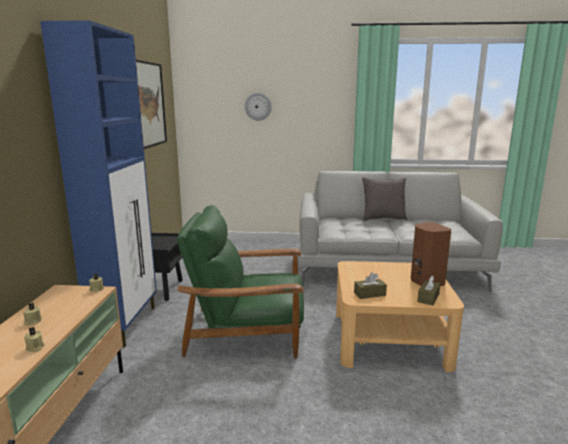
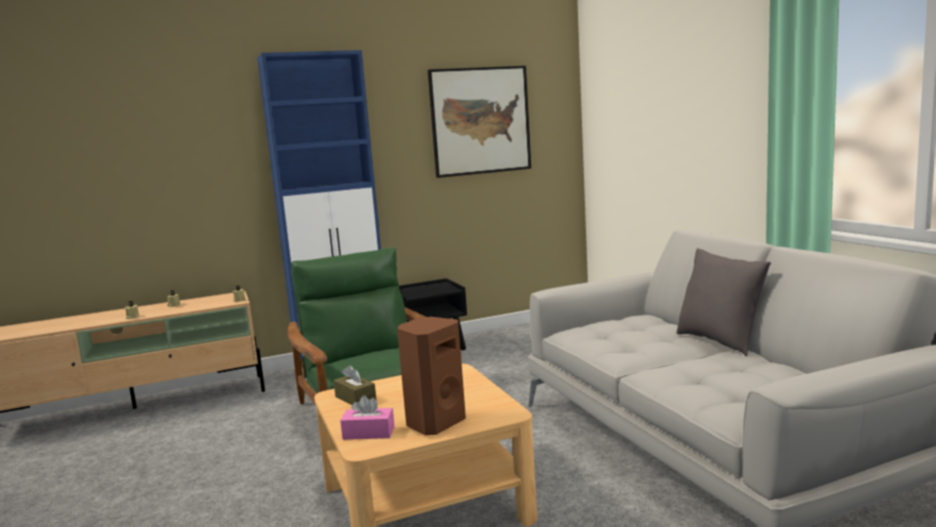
camera: 65 degrees right, 5 degrees down
wall clock [245,93,272,121] -> none
brown tissue box [417,276,440,305] -> pink tissue box [340,395,395,440]

